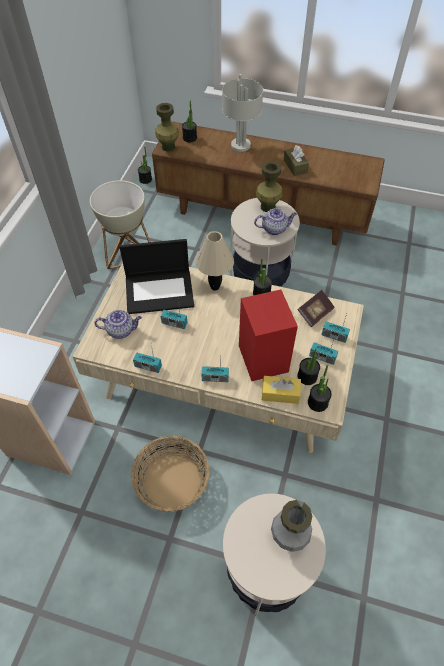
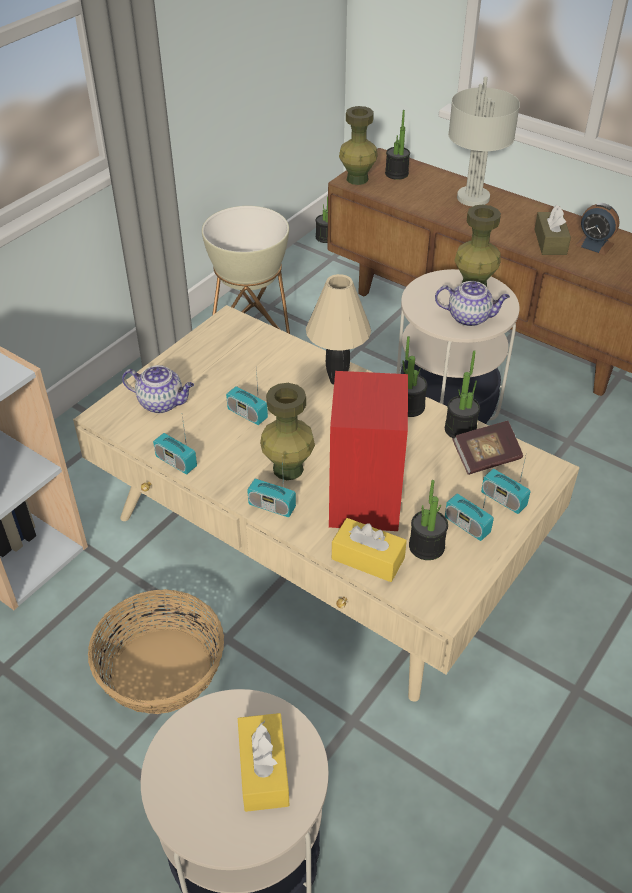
camera: 20 degrees right, 10 degrees down
laptop [119,239,194,314] -> none
grey vase [271,500,312,552] -> yellow tissue box [238,713,289,812]
potted plant [308,365,332,412] -> potted plant moved to [445,350,480,438]
none -> green vase [260,383,315,480]
none -> alarm clock [575,203,619,255]

